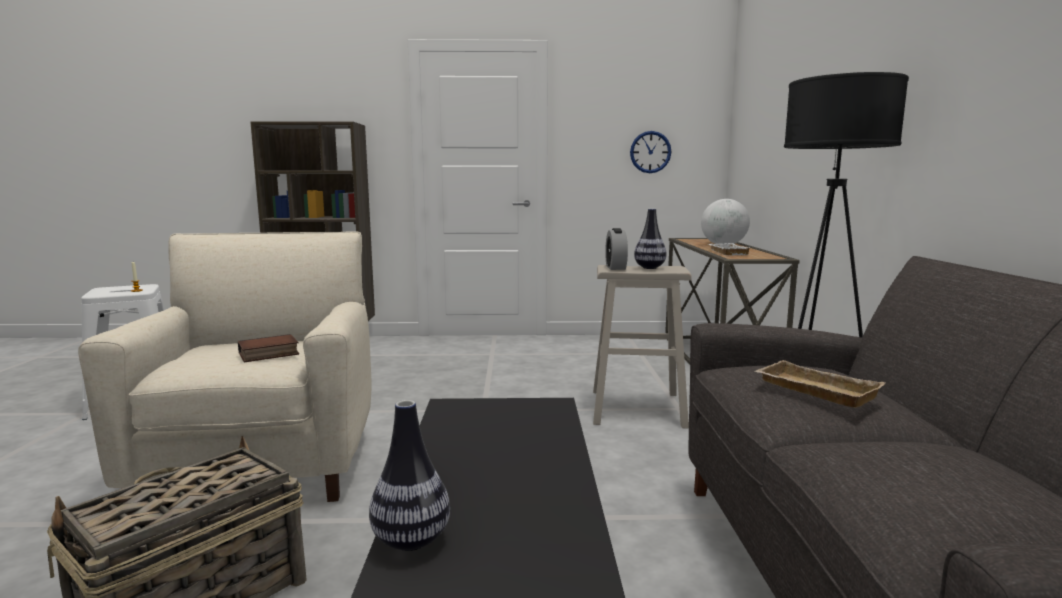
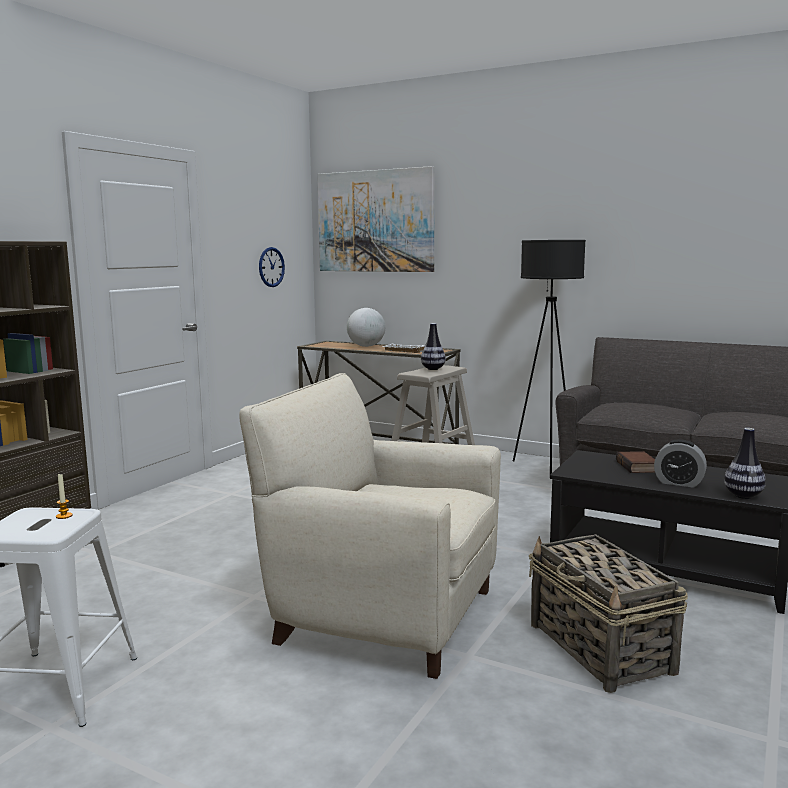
camera: 60 degrees left, 0 degrees up
book [238,334,299,362] -> book moved to [616,451,655,473]
alarm clock [605,228,628,270] -> alarm clock moved to [654,439,707,488]
beige tray [755,360,885,408] -> none
none -> picture [317,166,435,272]

